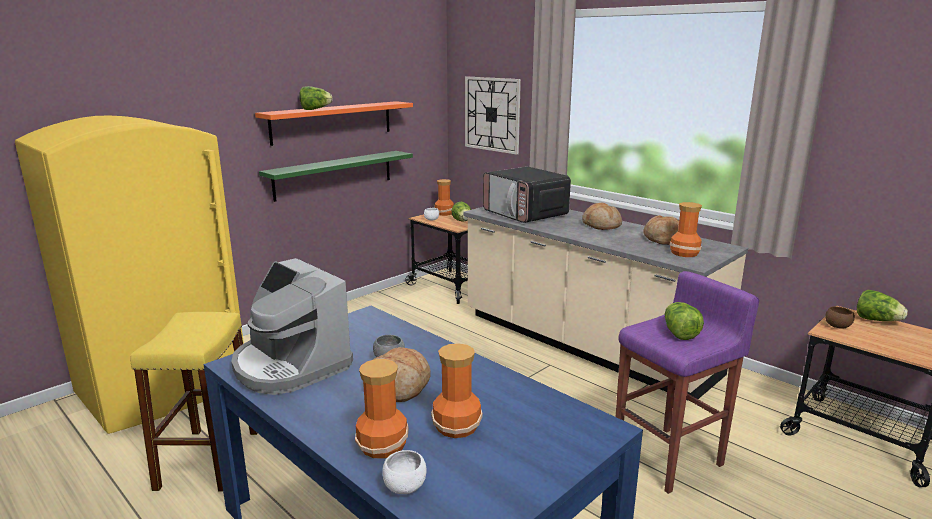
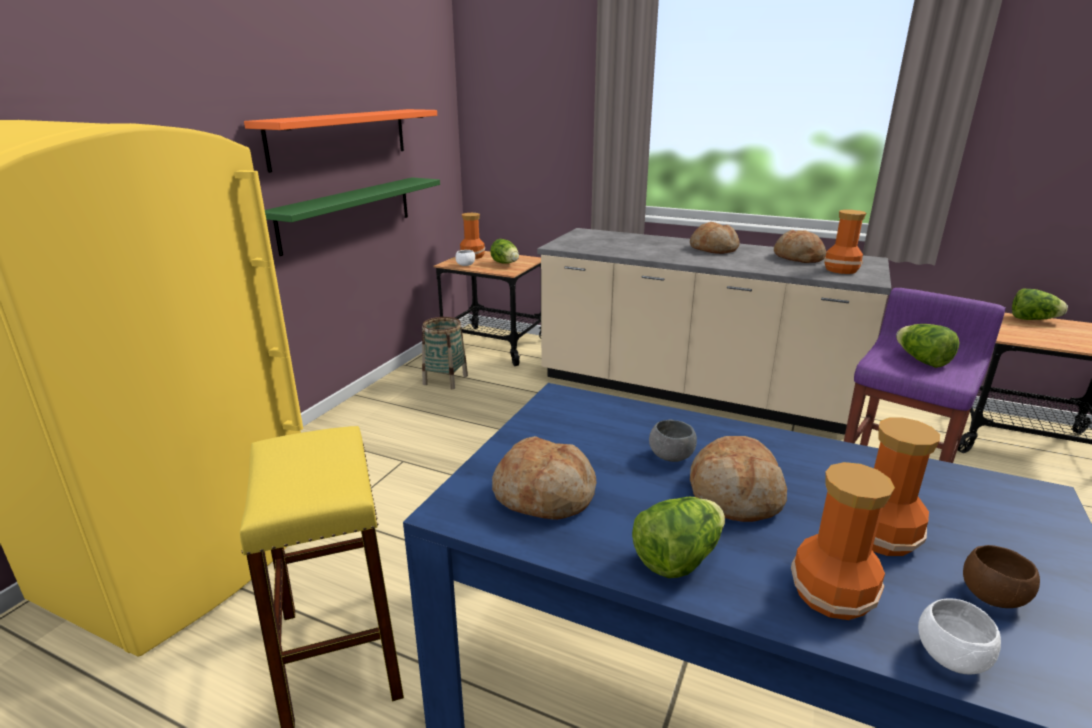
camera: 20 degrees left, 5 degrees up
coffee machine [231,258,353,395] -> bread [492,436,597,520]
lettuce [299,86,333,110] -> lettuce moved to [632,497,725,578]
wall clock [465,77,521,155] -> none
microwave [483,167,571,223] -> none
brown bowl [825,306,855,329] -> brown bowl moved to [963,545,1040,608]
none -> basket [422,317,468,389]

